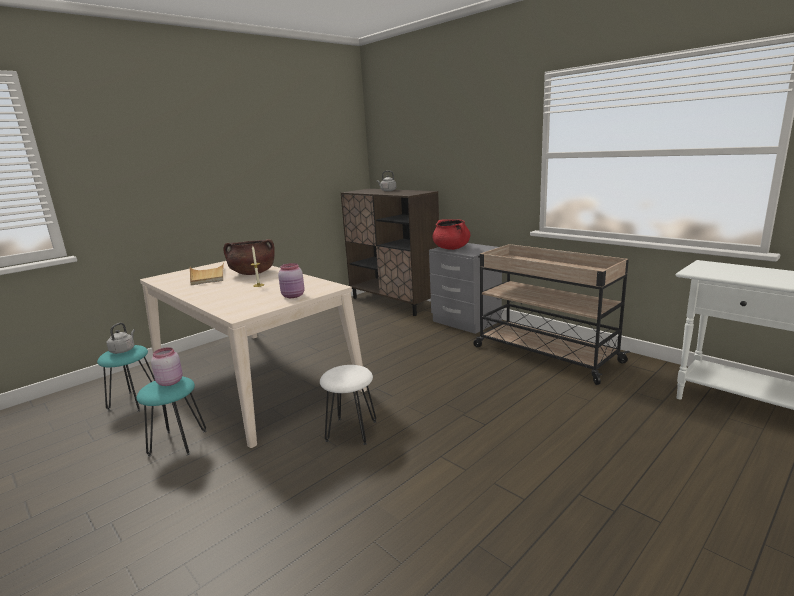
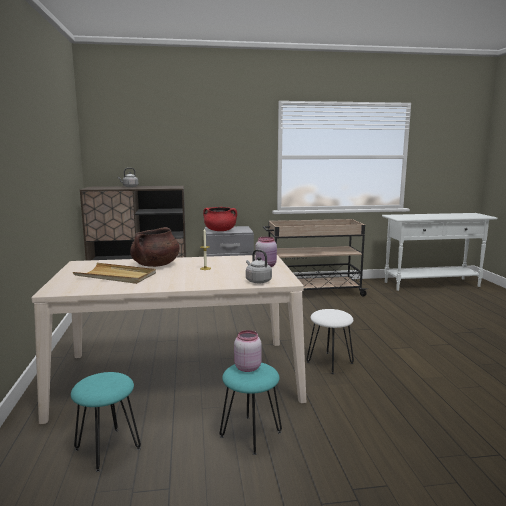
camera: 55 degrees left, 5 degrees down
grey kettle [107,323,135,354] -> grey kettle moved to [246,249,272,283]

